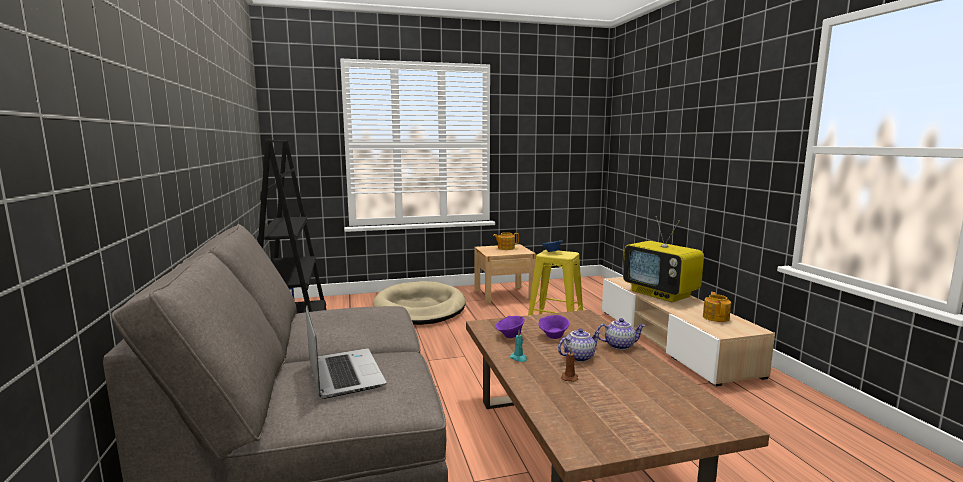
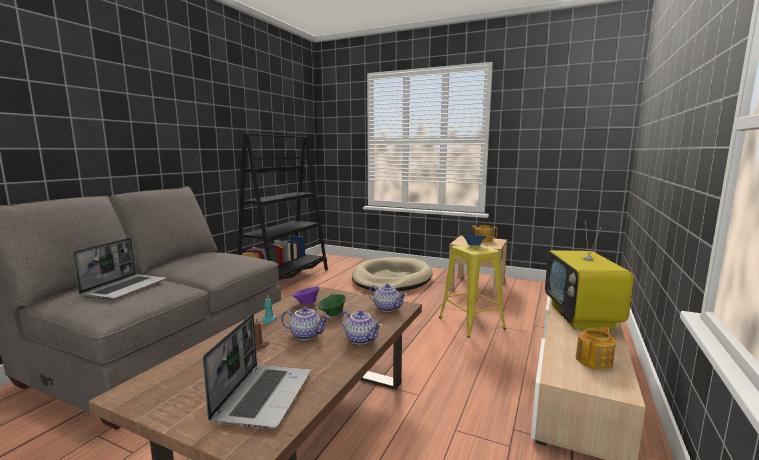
camera: 40 degrees right, 0 degrees up
purple bowl [539,315,569,339] -> green bowl [318,294,346,317]
none -> laptop [202,314,311,429]
none -> teapot [368,284,407,312]

